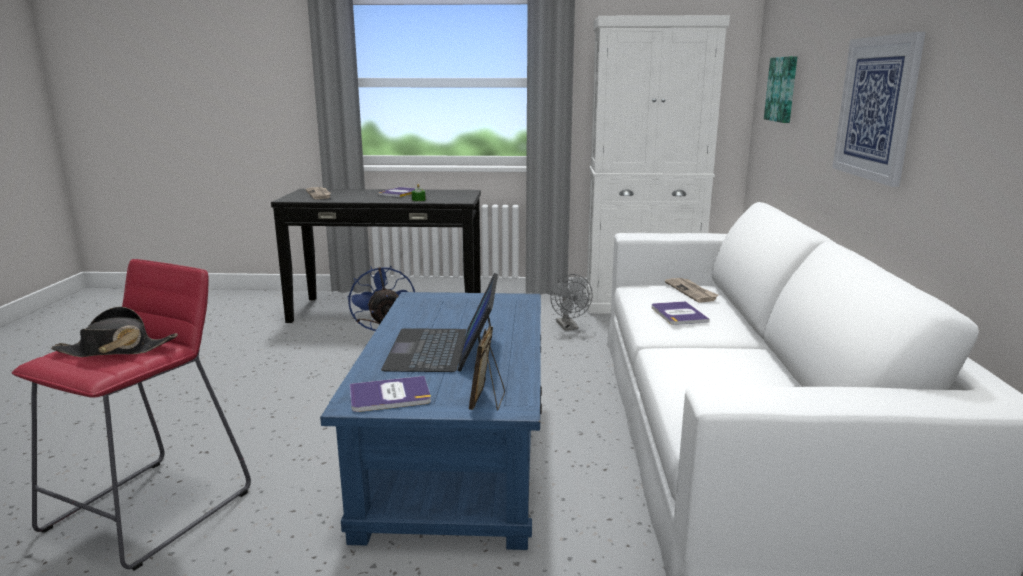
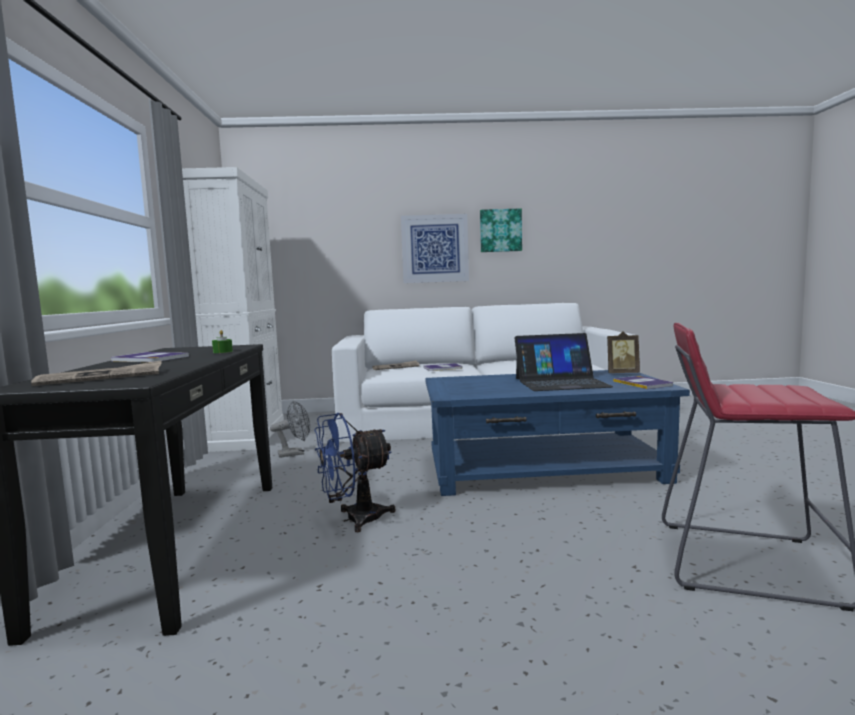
camera: 95 degrees left, 10 degrees down
black hat [51,307,178,357] -> none
picture [764,56,797,123] -> picture moved to [480,208,522,252]

